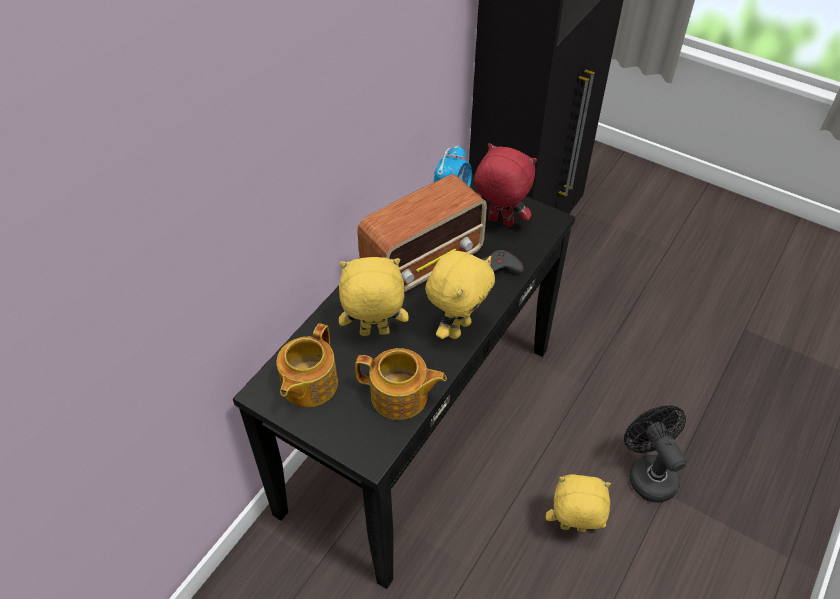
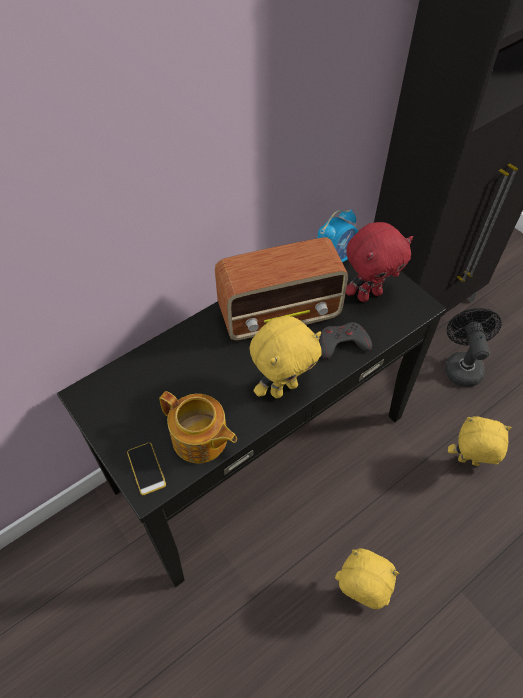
camera: 20 degrees right, 5 degrees up
teapot [276,323,338,407] -> none
yellow plush toy [339,257,409,336] -> yellow plush toy moved to [448,416,512,466]
red plush toy [474,143,537,227] -> red plush toy turned 105 degrees clockwise [346,222,413,302]
black fan [624,405,687,503] -> black fan moved to [445,308,501,387]
none -> phone [127,443,166,495]

